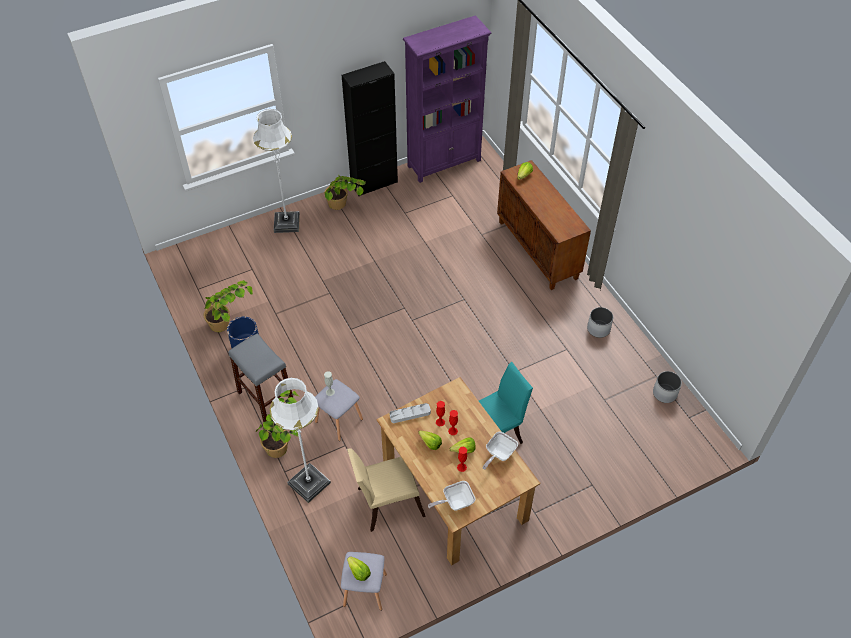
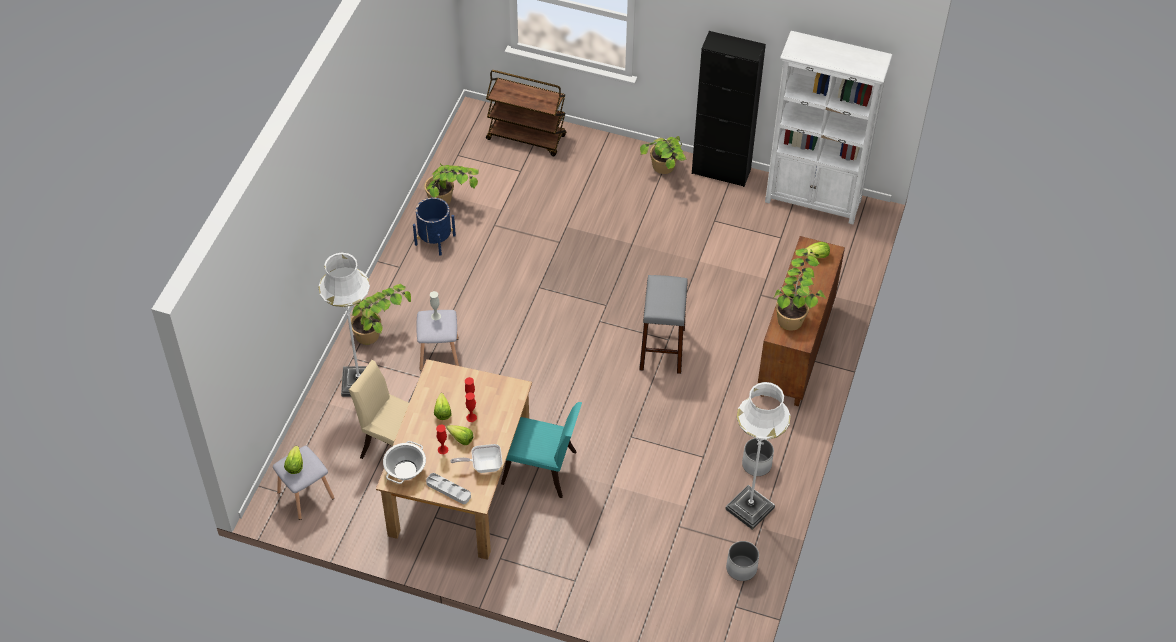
camera: 45 degrees right, 0 degrees up
grey stool [228,333,293,422] -> grey stool moved to [639,275,688,374]
white floor lamp [253,109,300,233] -> white floor lamp moved to [725,382,791,530]
grey tray [390,403,431,423] -> grey tray moved to [426,473,471,504]
purple bookcase [403,15,492,183] -> white bookcase [765,31,893,224]
frying pan [428,481,475,511] -> cooking pot [383,441,426,484]
none -> brown cart [486,70,567,156]
none -> potted plant [774,248,827,331]

